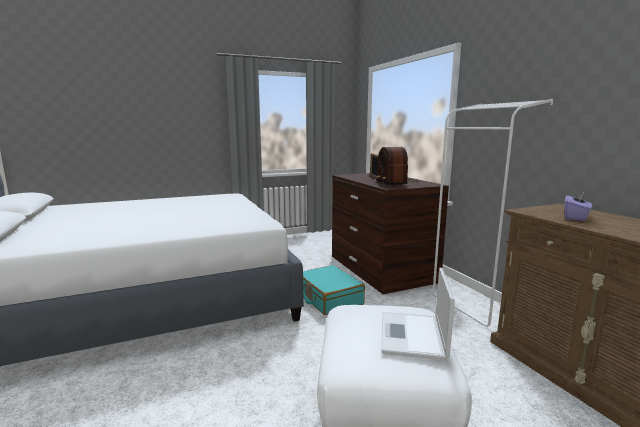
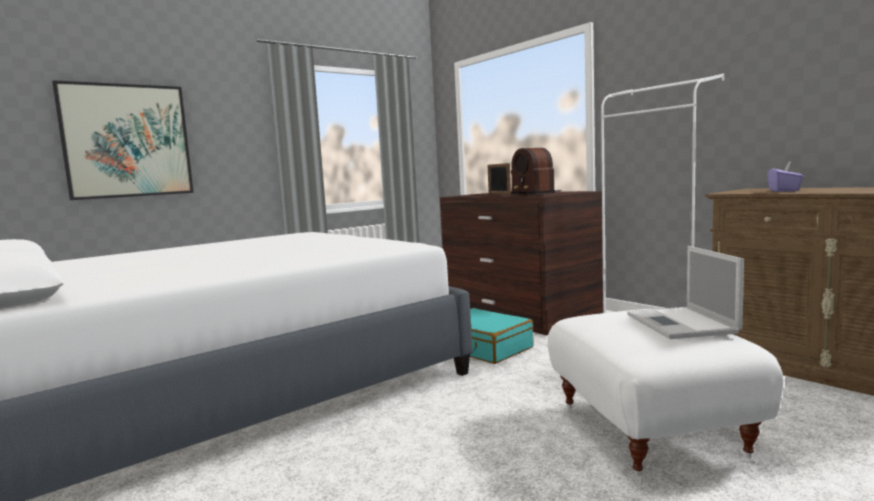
camera: 15 degrees left, 5 degrees down
none -> picture [52,80,194,200]

